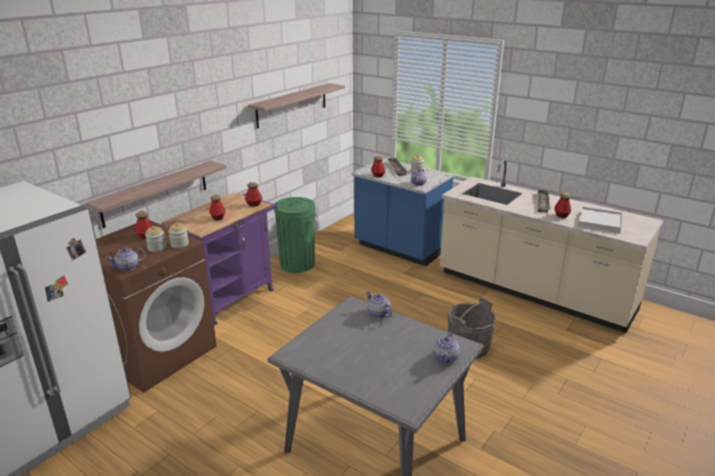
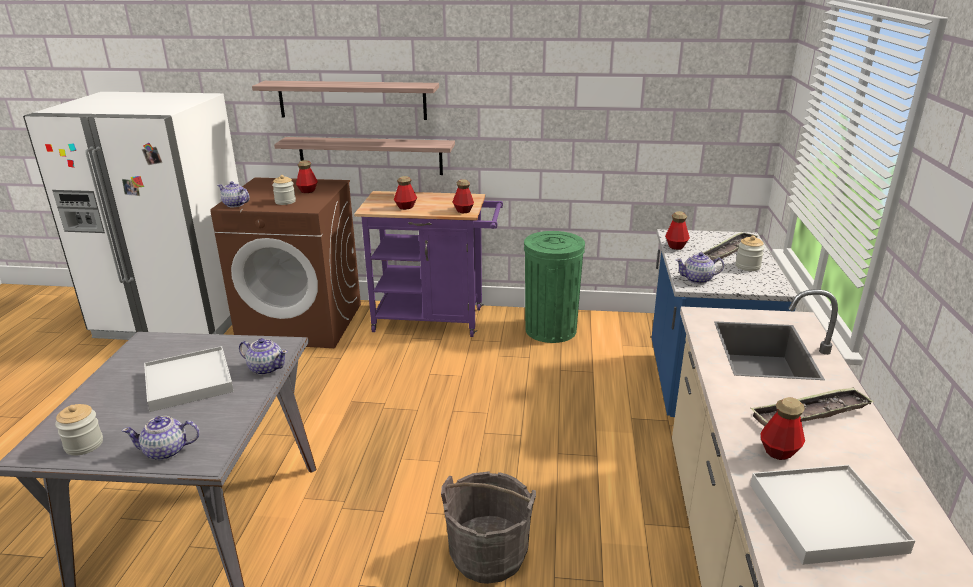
camera: 60 degrees right, 0 degrees up
jar [168,223,189,248] -> jar moved to [55,404,103,456]
shelf [248,83,345,129] -> shelf moved to [252,81,439,120]
teapot [366,291,392,318] -> teapot turned 90 degrees clockwise [239,338,288,375]
none -> white tray [144,346,234,412]

